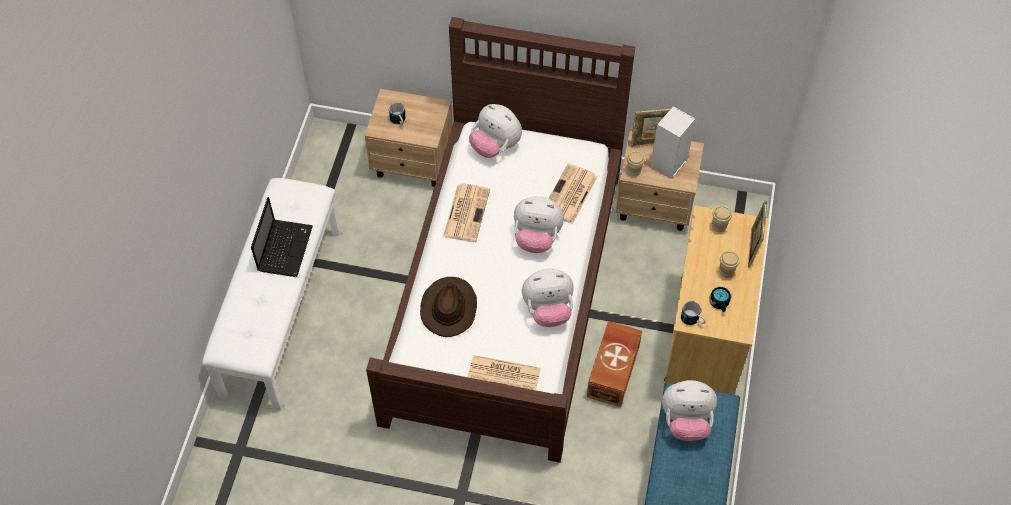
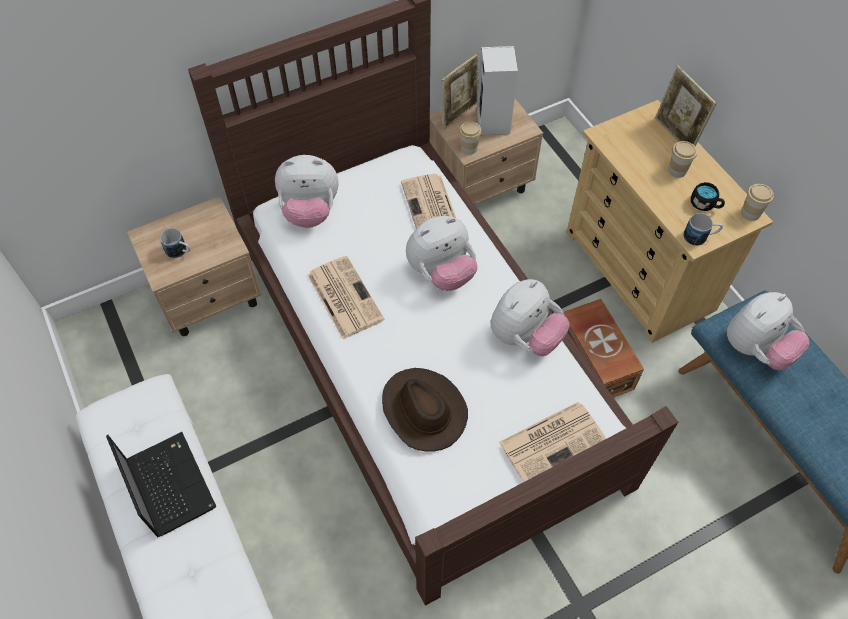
camera: 40 degrees left, 0 degrees up
cup [712,205,732,232] -> cup moved to [741,184,774,221]

